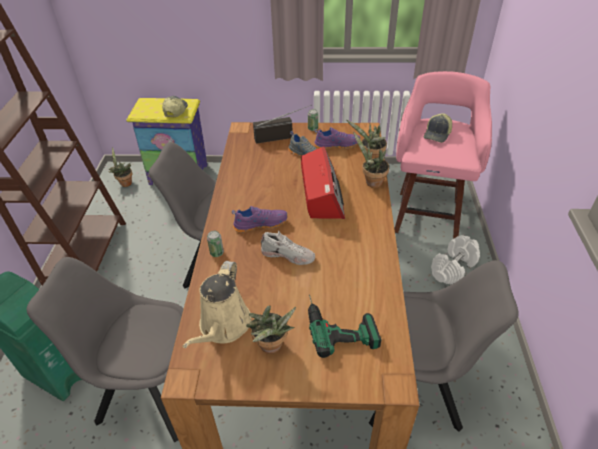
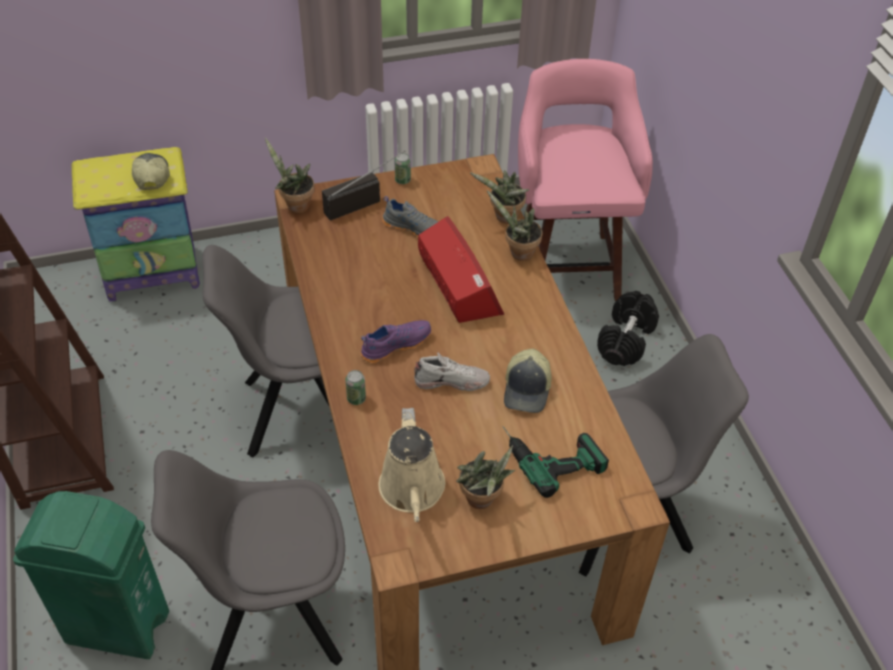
camera: 20 degrees left, 5 degrees up
potted plant [108,147,132,187] -> potted plant moved to [265,138,315,214]
purple shoe [314,127,360,149] -> none
cap [423,113,452,143] -> cap moved to [504,349,552,413]
white dumbbell [431,236,480,284] -> black dumbbell [597,291,659,366]

